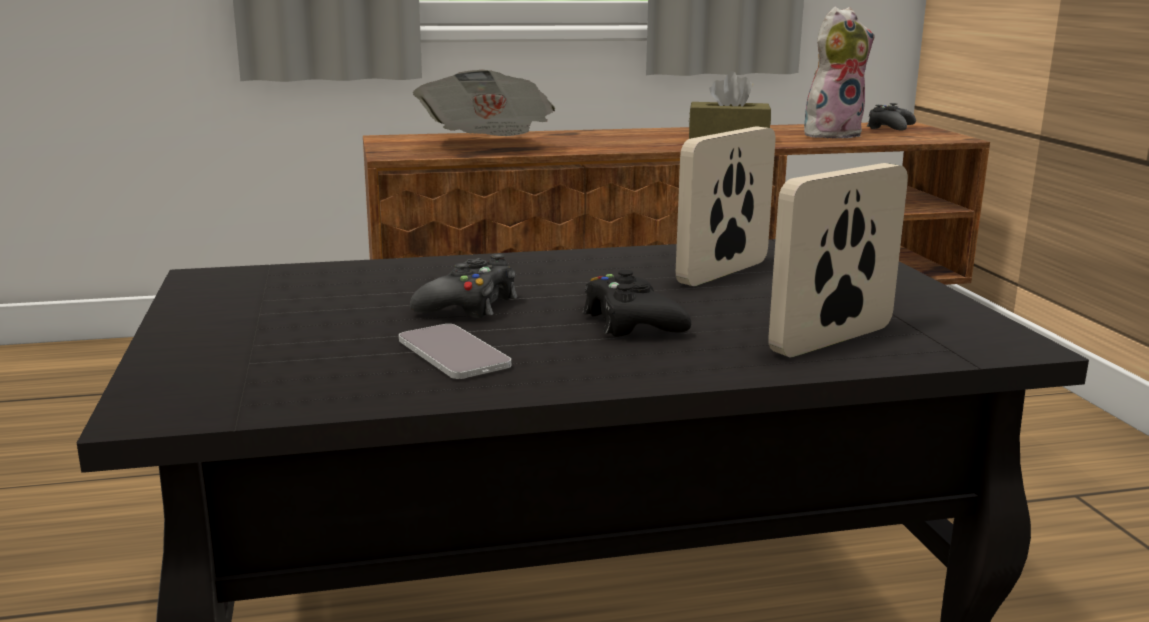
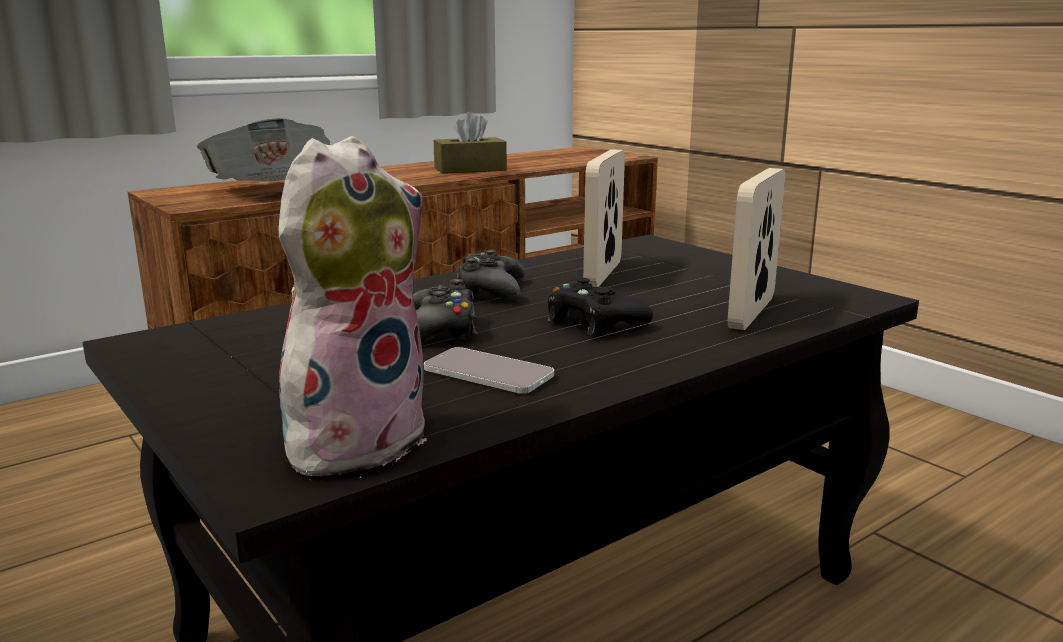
camera: 25 degrees left, 0 degrees up
plush toy [804,7,875,139] -> plush toy moved to [279,136,427,478]
black game controller [867,103,916,131] -> black game controller moved to [457,250,525,300]

